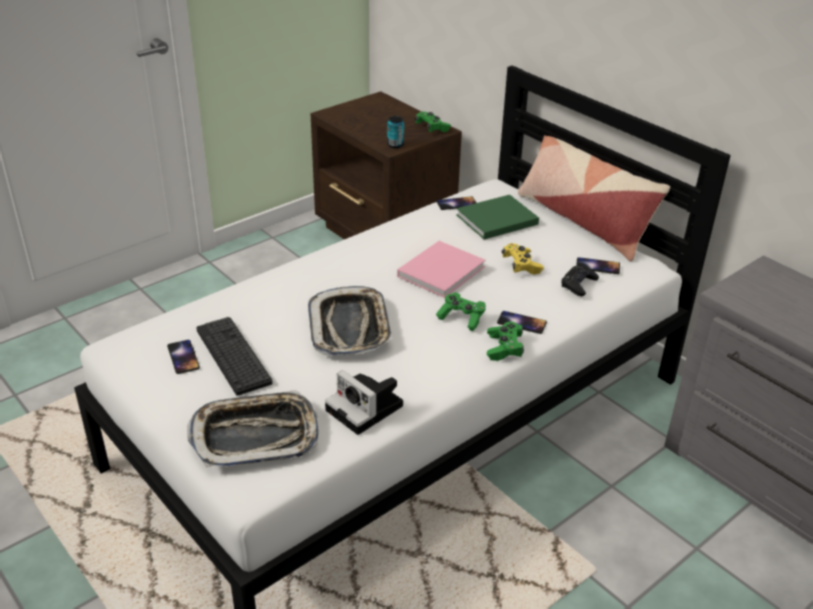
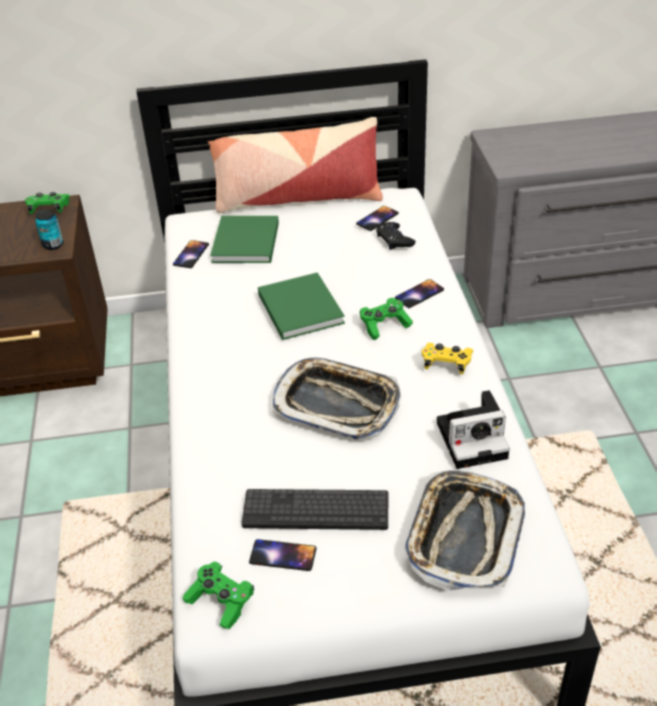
camera: 55 degrees left, 5 degrees up
pink book [397,241,486,298] -> green book [258,272,345,340]
green game controller [487,322,524,361] -> green game controller moved to [183,562,254,629]
yellow game controller [502,243,544,275] -> yellow game controller moved to [422,343,474,374]

